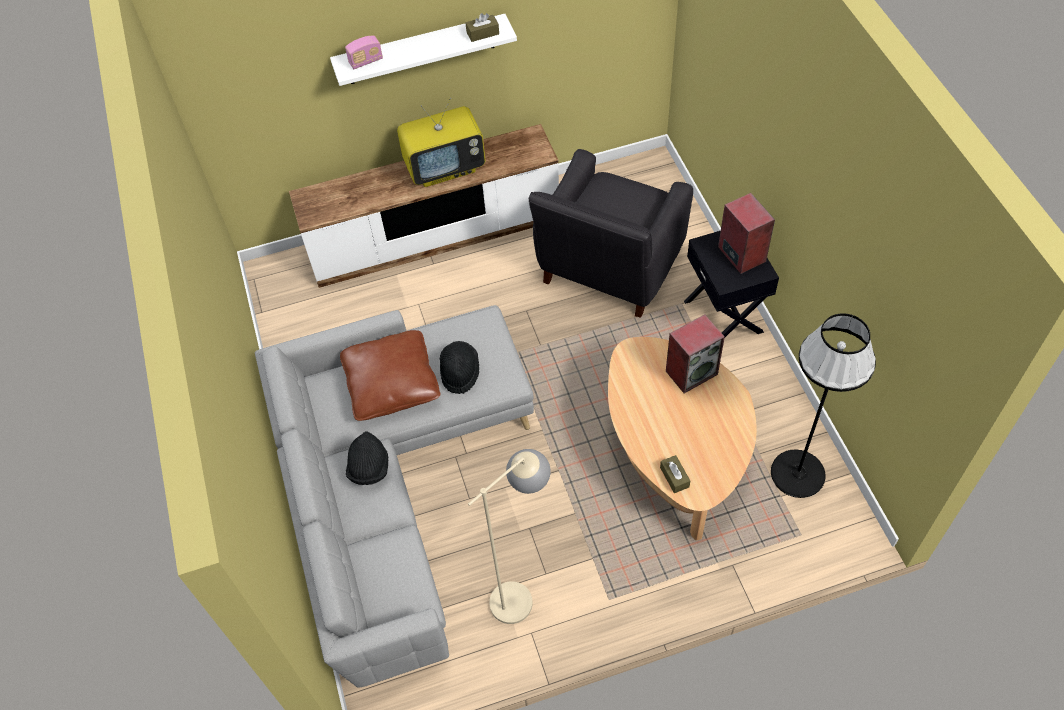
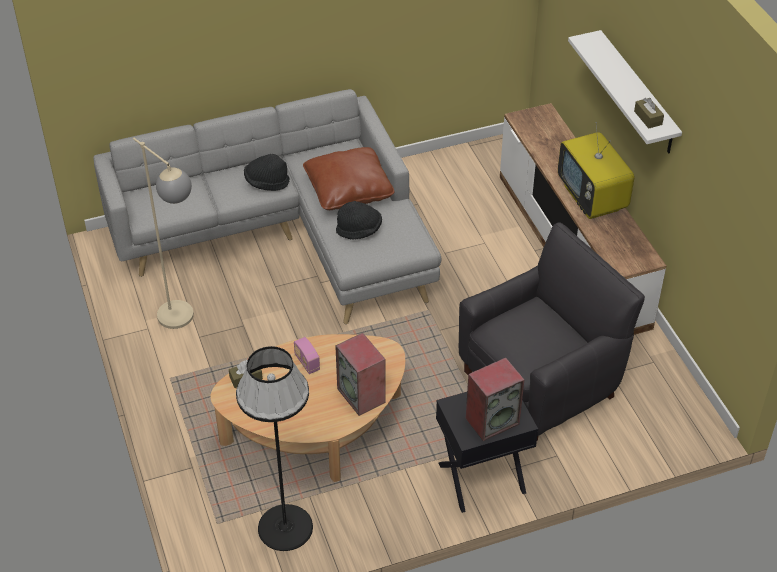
camera: 85 degrees right, 10 degrees down
radio [345,36,383,69] -> radio moved to [294,337,320,374]
black armchair [529,149,693,318] -> black armchair turned 120 degrees clockwise [459,222,645,441]

